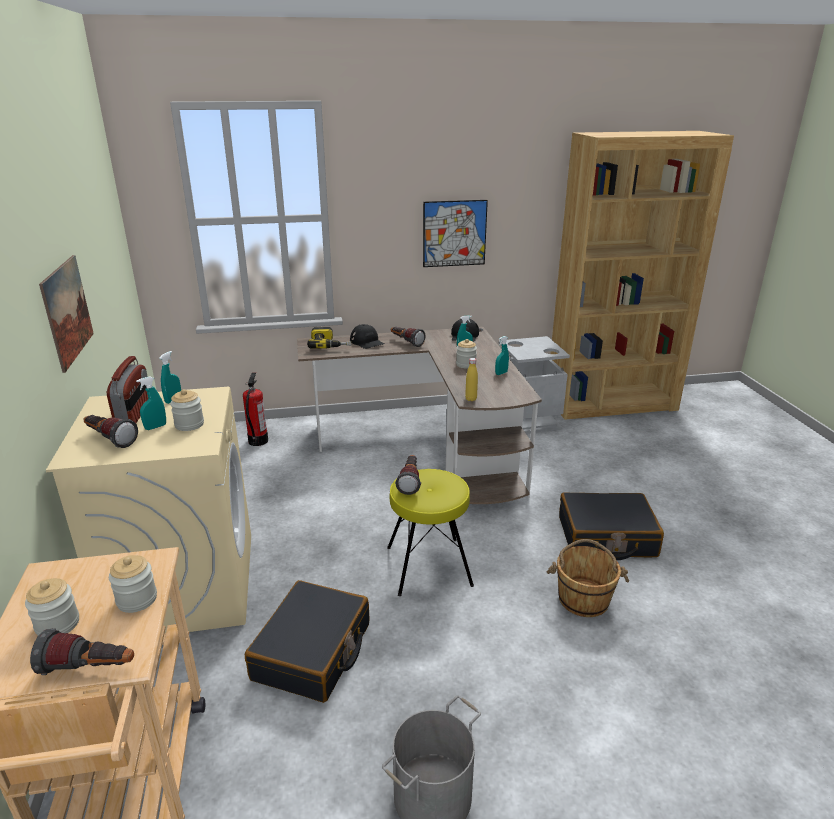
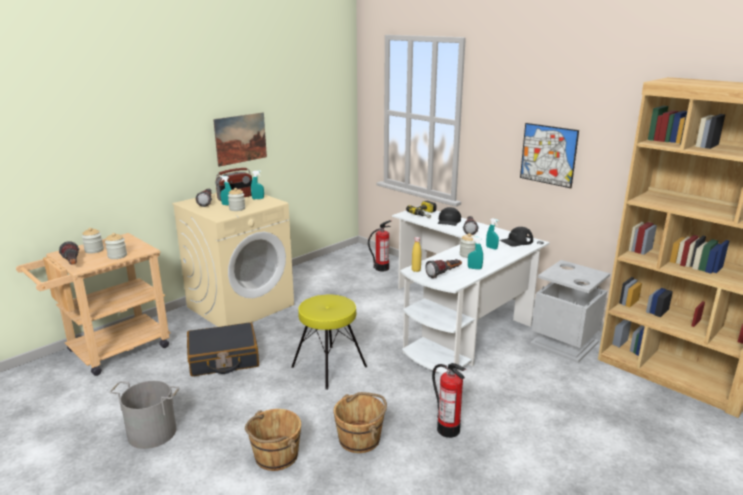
camera: 55 degrees right, 5 degrees down
brown desk [297,327,542,504] -> white desk [392,206,550,373]
flashlight [395,455,421,495] -> flashlight moved to [425,259,462,278]
black suitcase [559,492,664,560] -> fire extinguisher [432,363,466,438]
none -> brown bucket [245,409,301,471]

